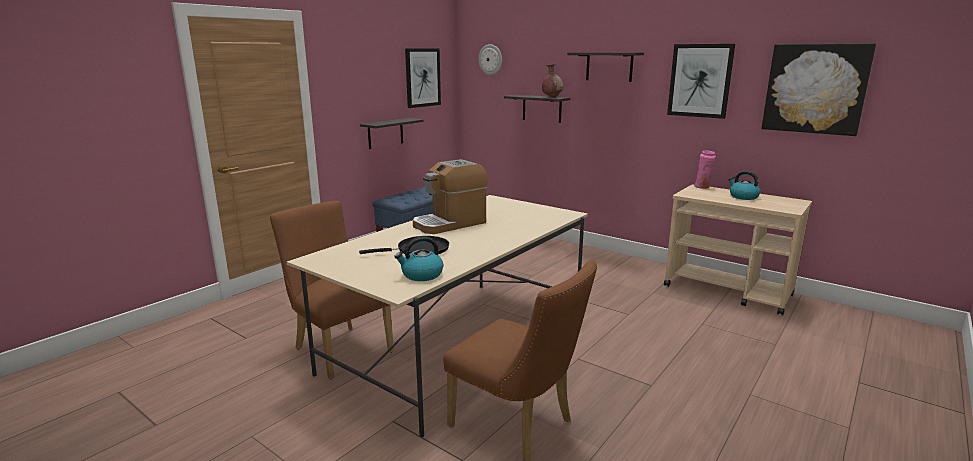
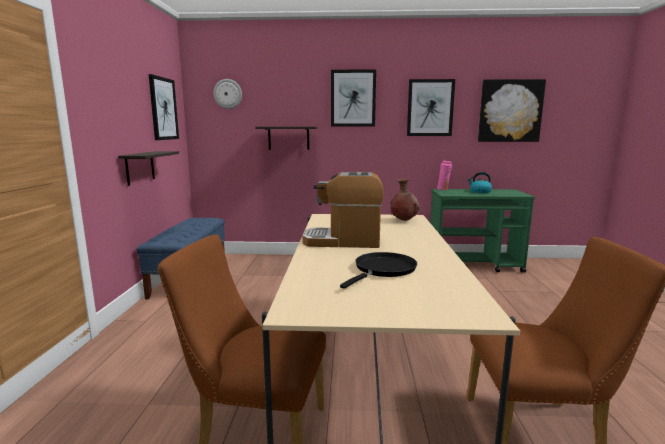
camera: 35 degrees left, 5 degrees down
kettle [394,237,443,281] -> none
coffee machine [413,159,488,234] -> coffee machine turned 75 degrees clockwise [302,172,384,248]
brown vase [542,64,564,98] -> brown vase moved to [390,179,420,221]
shelf [567,52,644,82] -> picture [331,69,376,126]
beige cart [664,184,812,316] -> green cart [430,189,535,273]

